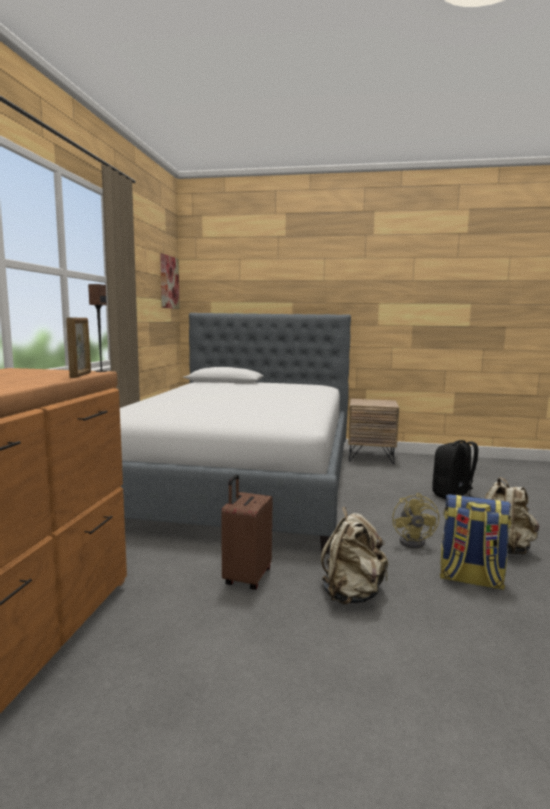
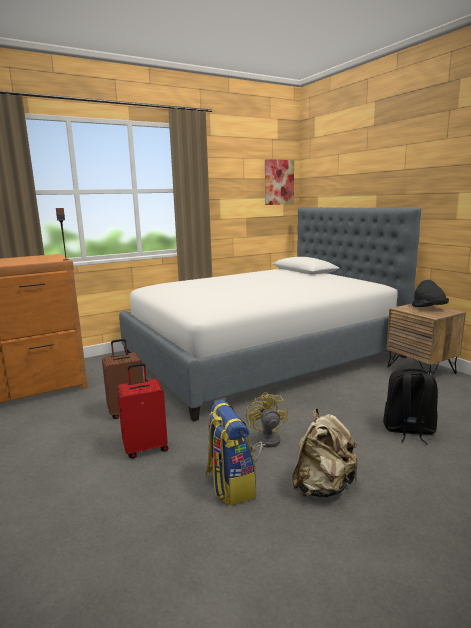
camera: 50 degrees right, 5 degrees up
picture frame [66,317,91,378] -> none
beige backpack [321,507,388,605] -> red suitcase [117,363,168,459]
yellow fan [392,493,439,549] -> yellow fan turned 120 degrees clockwise [246,391,288,463]
none -> black hat [412,280,449,307]

